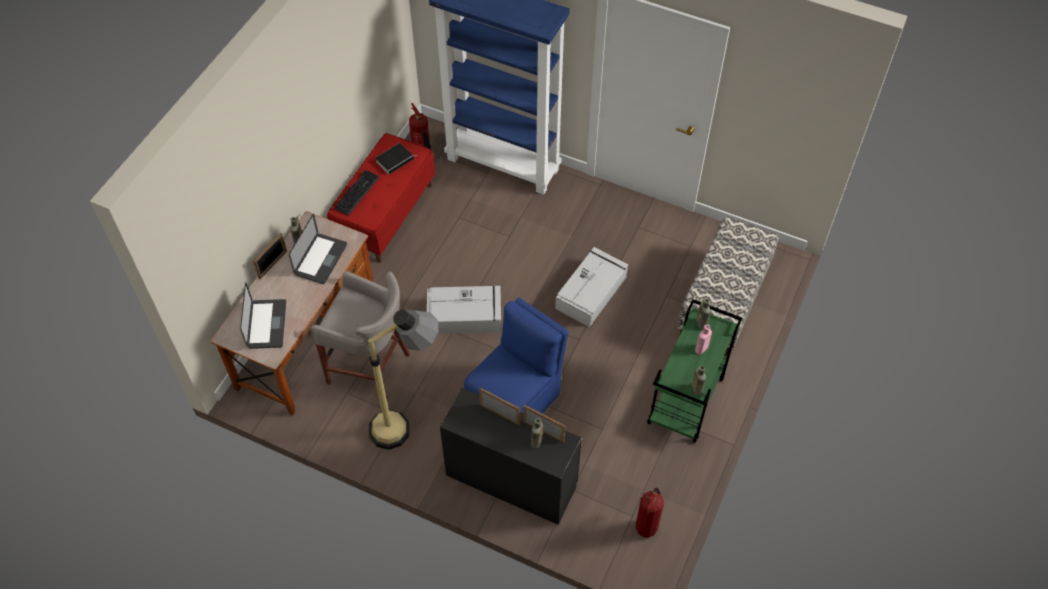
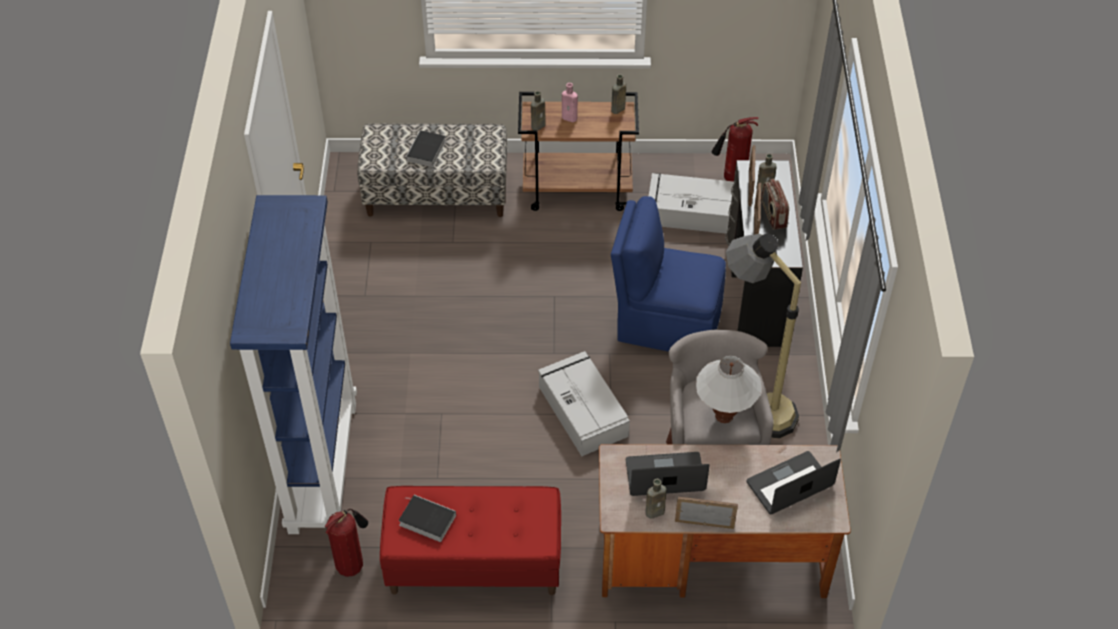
camera: 115 degrees left, 5 degrees down
keyboard [334,170,379,216] -> none
grey storage box [555,247,628,327] -> grey storage box moved to [649,173,734,234]
green cart [647,299,742,443] -> brown cart [518,92,639,211]
none -> book [405,130,446,167]
none -> white table lamp [696,356,761,423]
none -> radio [761,179,789,230]

